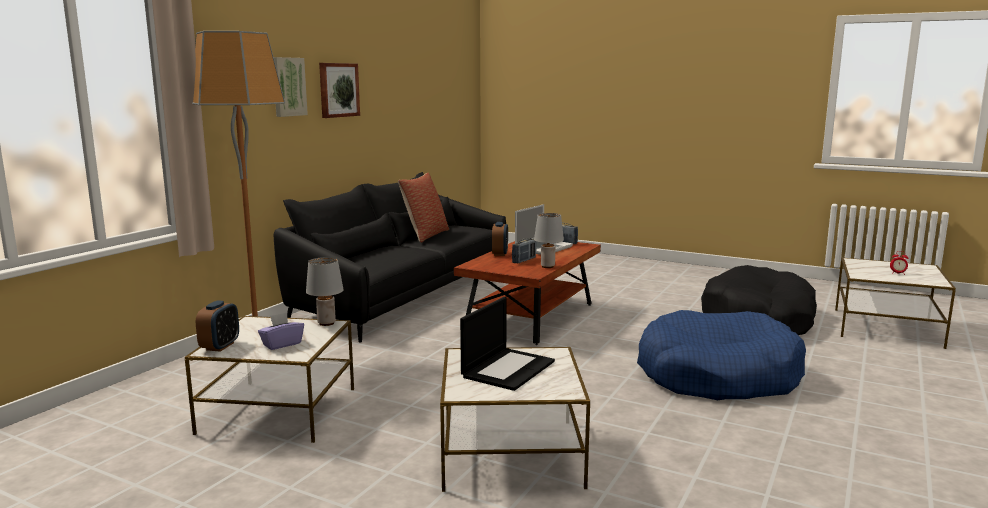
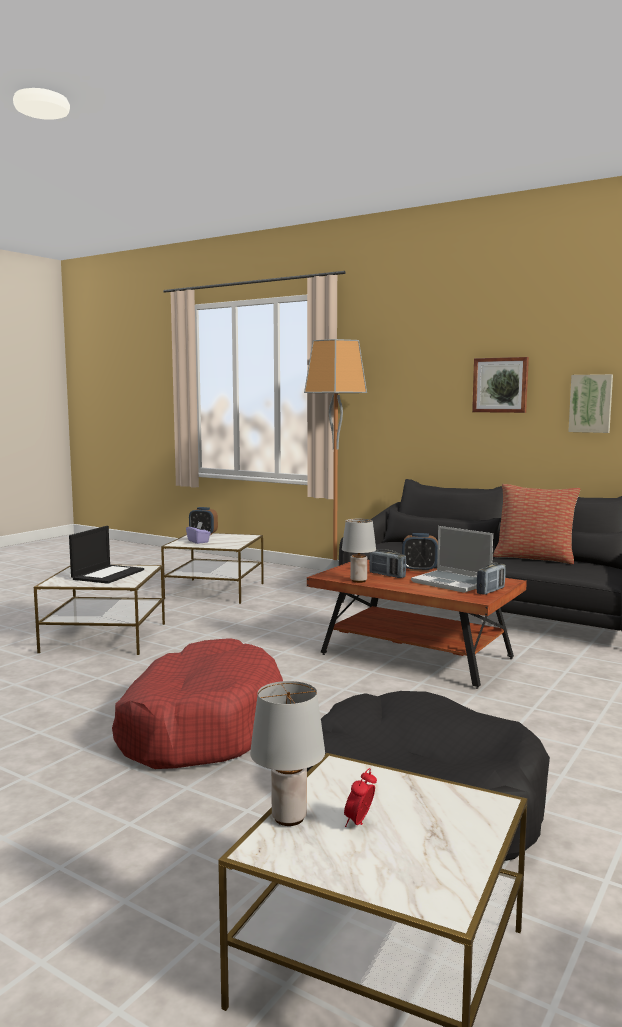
camera: 95 degrees right, 5 degrees down
picture [274,57,308,117] -> picture moved to [568,374,613,433]
grey table lamp [306,257,344,326] -> grey table lamp moved to [250,681,325,826]
laptop [460,297,555,391] -> laptop turned 105 degrees counterclockwise [69,526,144,584]
blue dog bed [637,310,806,400] -> red dog bed [112,638,283,769]

